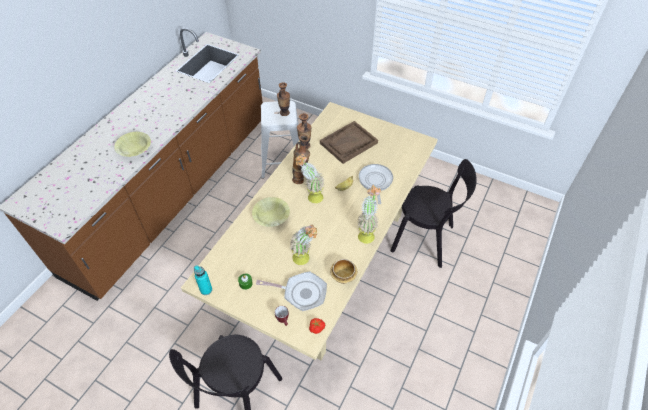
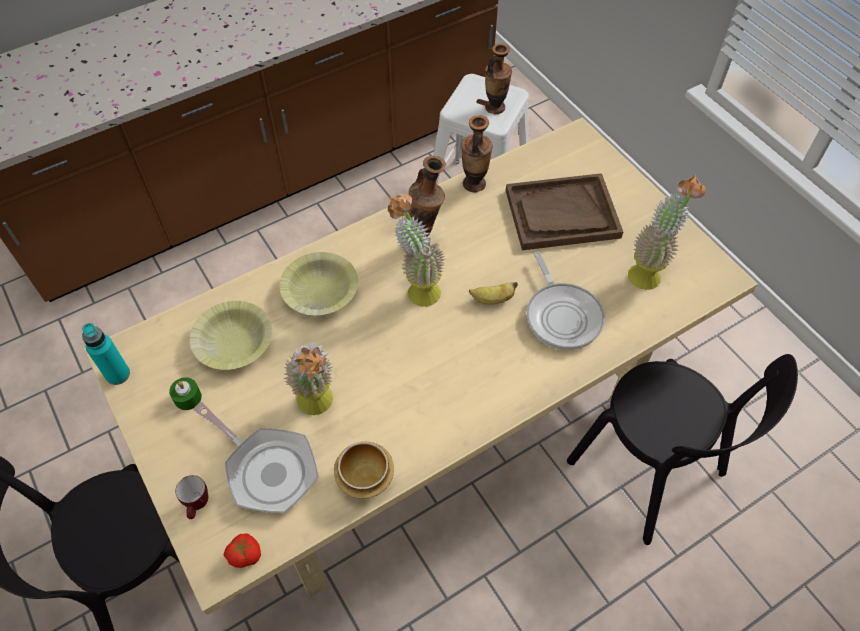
camera: 30 degrees right, 5 degrees up
yellow bowl [114,132,151,157] -> yellow bowl moved to [190,301,272,370]
potted plant [357,185,381,244] -> potted plant moved to [628,175,706,290]
frying pan [359,164,393,204] -> frying pan turned 135 degrees clockwise [527,252,605,350]

